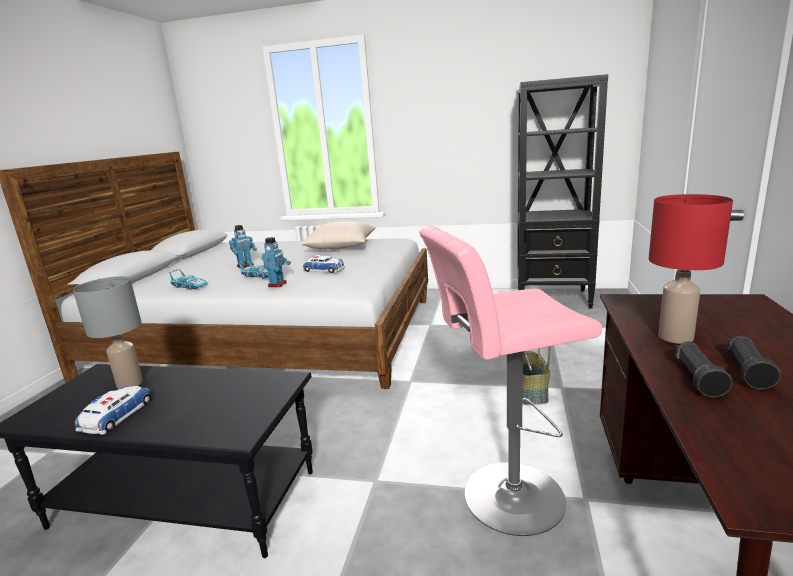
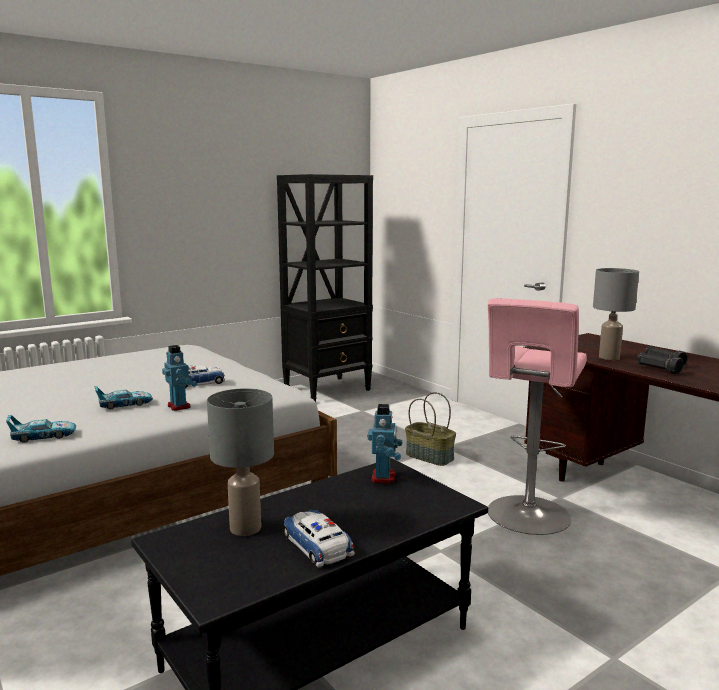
camera: 50 degrees left, 5 degrees down
toy robot [229,225,257,268] -> toy robot moved to [367,404,403,484]
beige pillow [301,221,376,249] -> none
red table lamp [649,194,733,344] -> grey table lamp [593,268,639,360]

